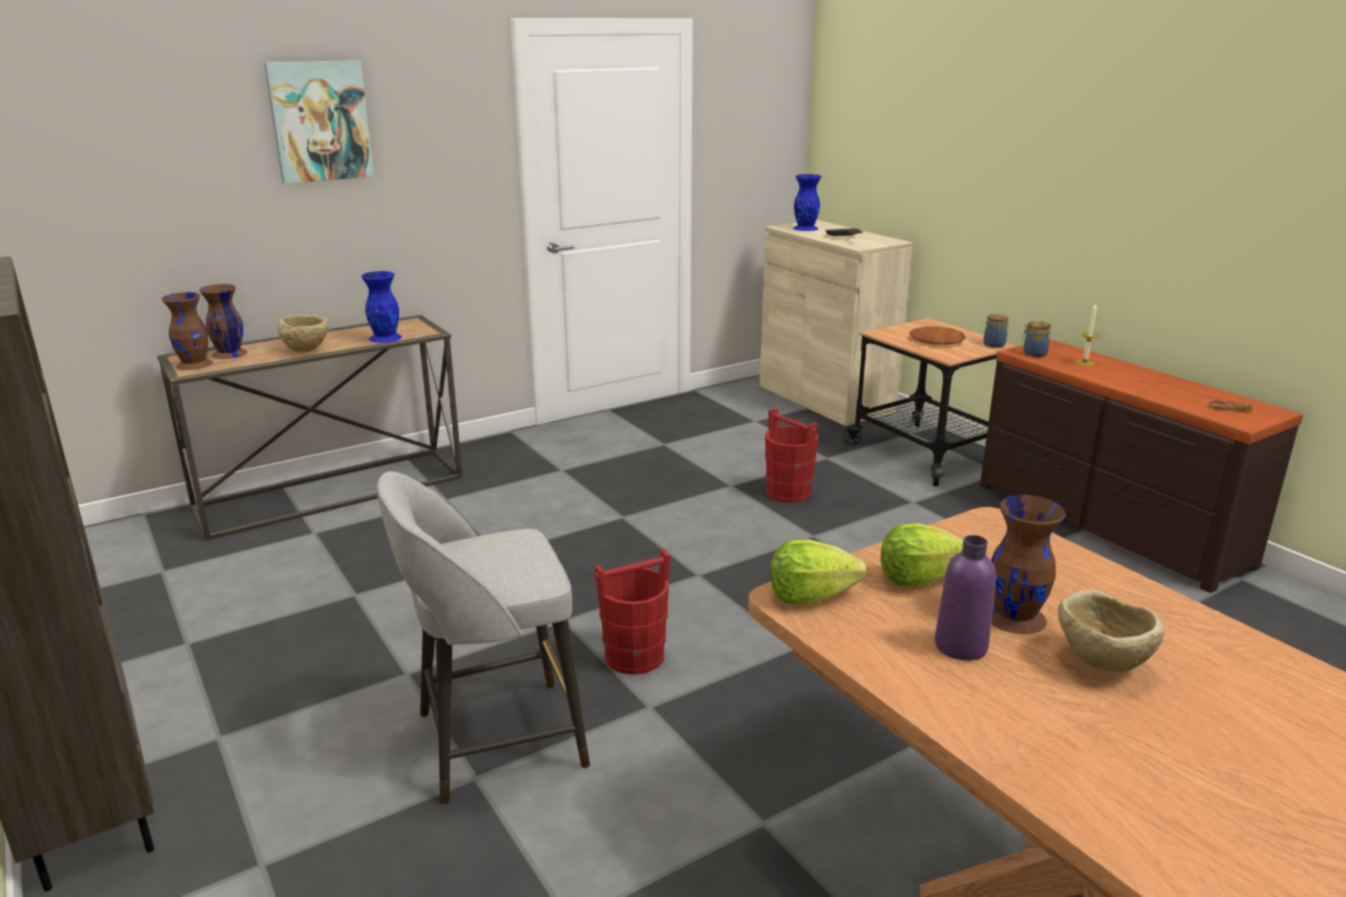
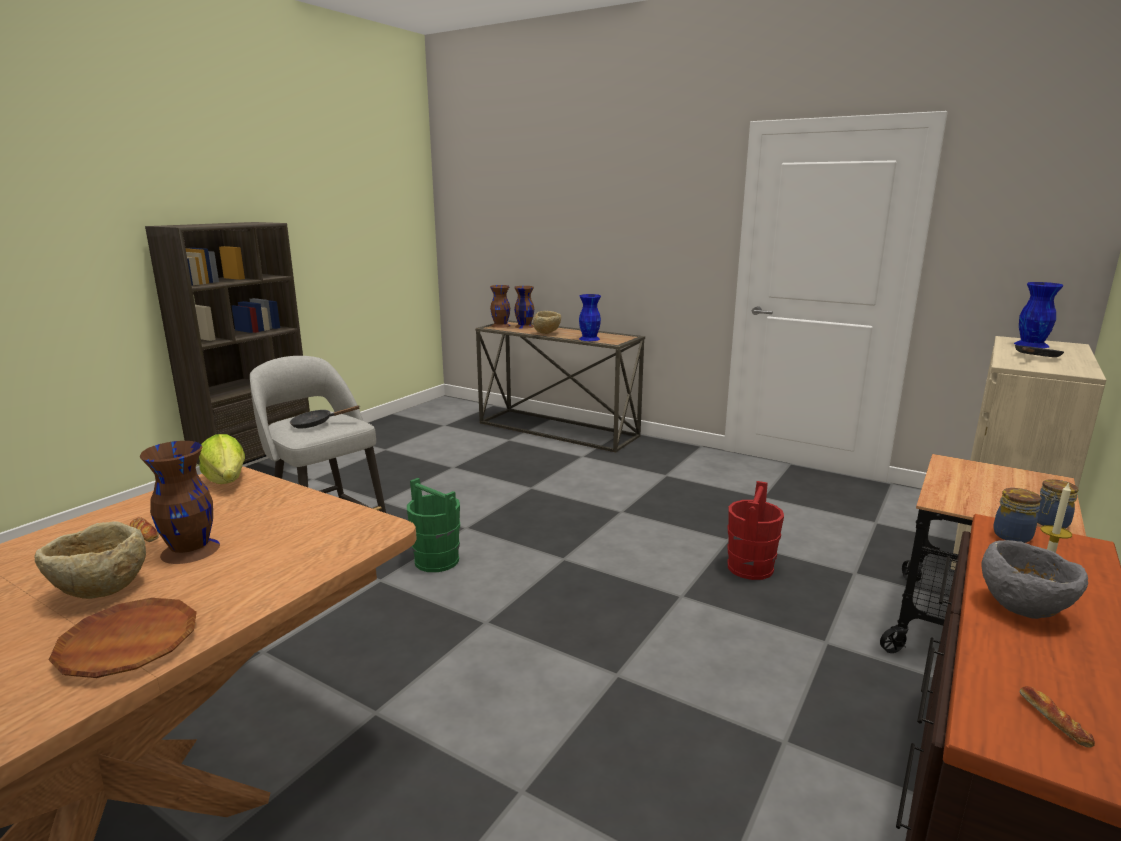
camera: 65 degrees right, 5 degrees down
picture [264,60,374,184] -> none
red bucket [594,549,671,675] -> green bucket [407,478,460,572]
lettuce [881,523,963,587] -> none
brown plate [909,326,966,345] -> brown plate moved to [49,598,197,678]
purple bottle [935,535,996,661] -> bread [130,517,159,542]
none -> black frying pan [290,405,359,429]
none -> grey bowl [982,540,1088,619]

